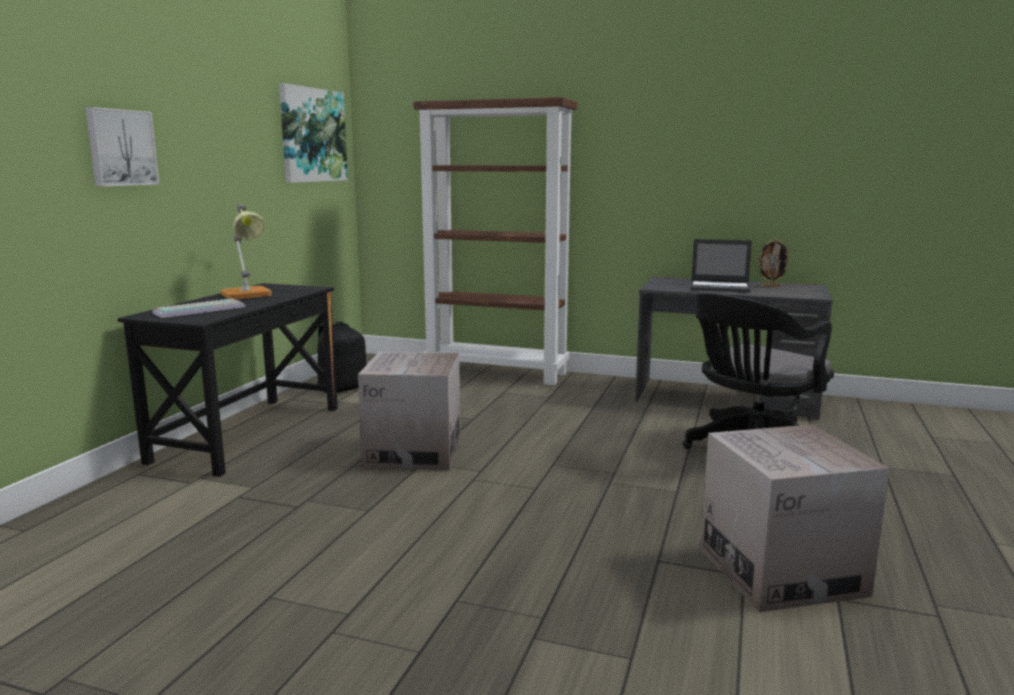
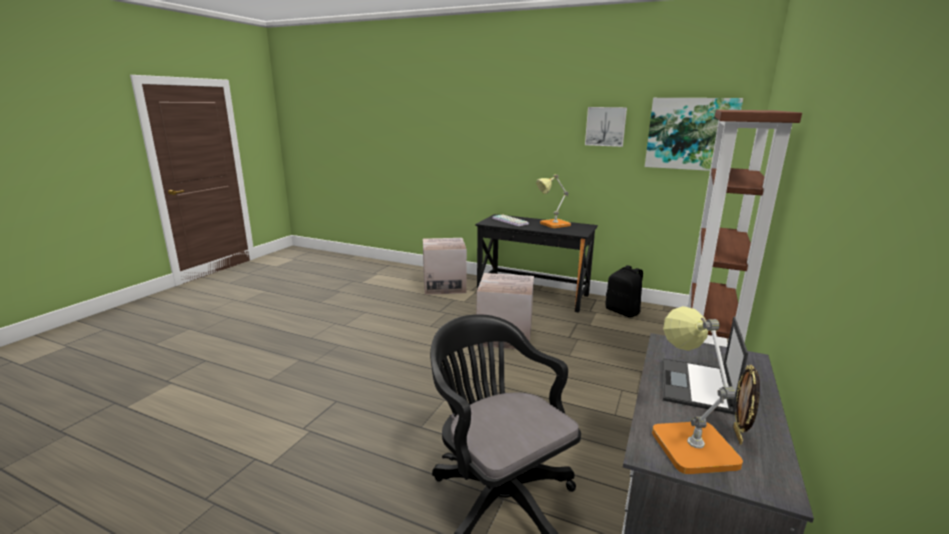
camera: 95 degrees right, 5 degrees up
picture [85,107,159,187] -> picture moved to [585,107,627,147]
cardboard box [700,425,890,612] -> cardboard box moved to [423,238,467,295]
none -> table lamp [652,306,743,474]

